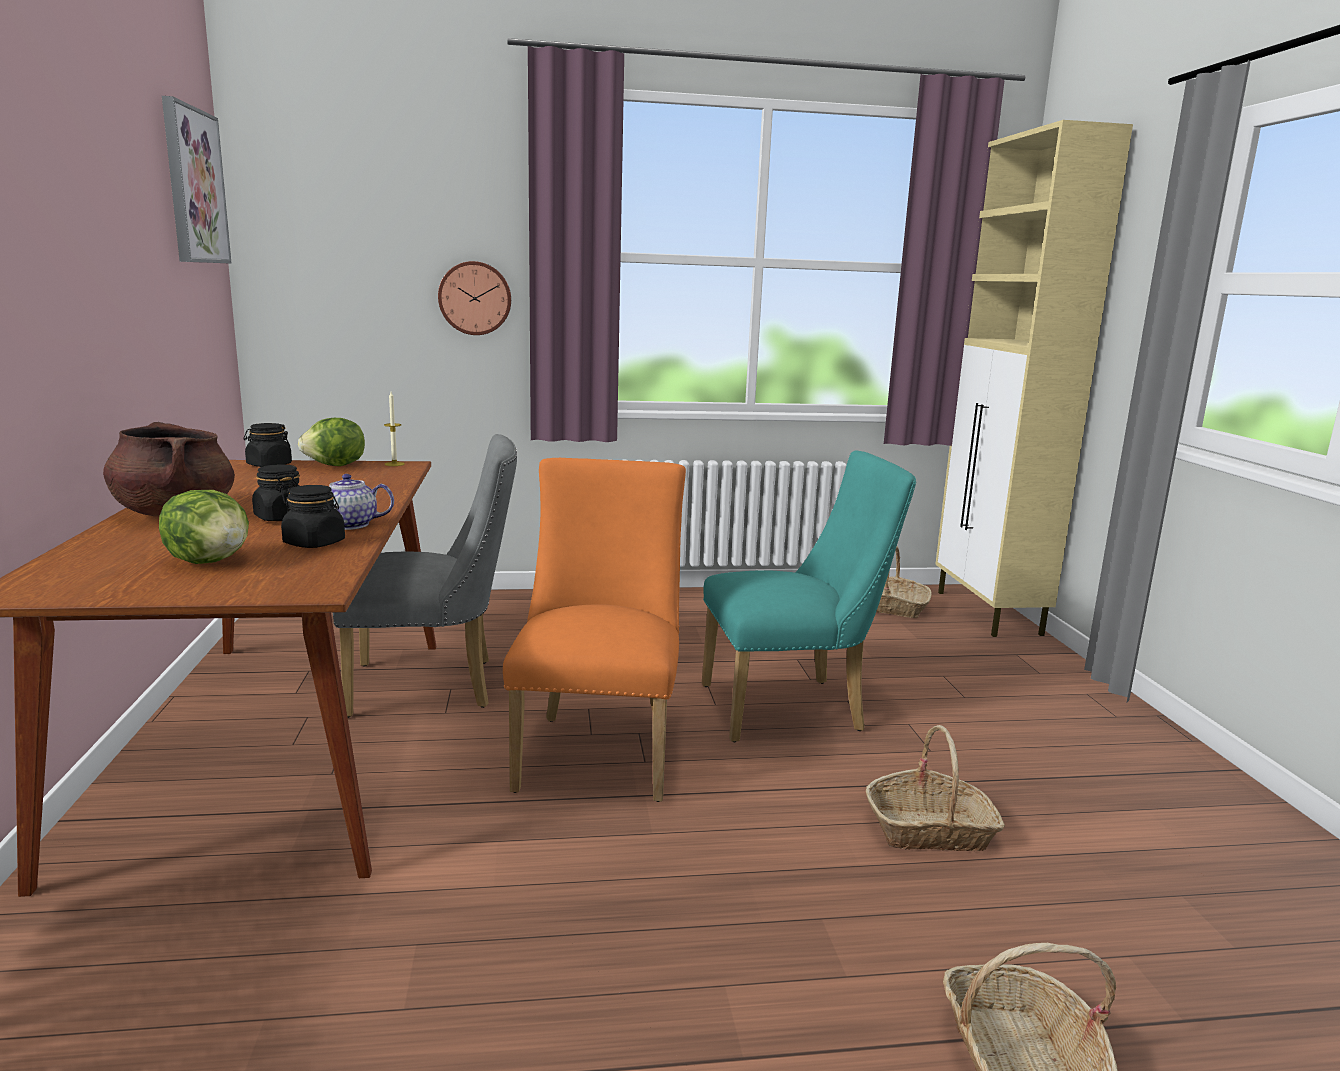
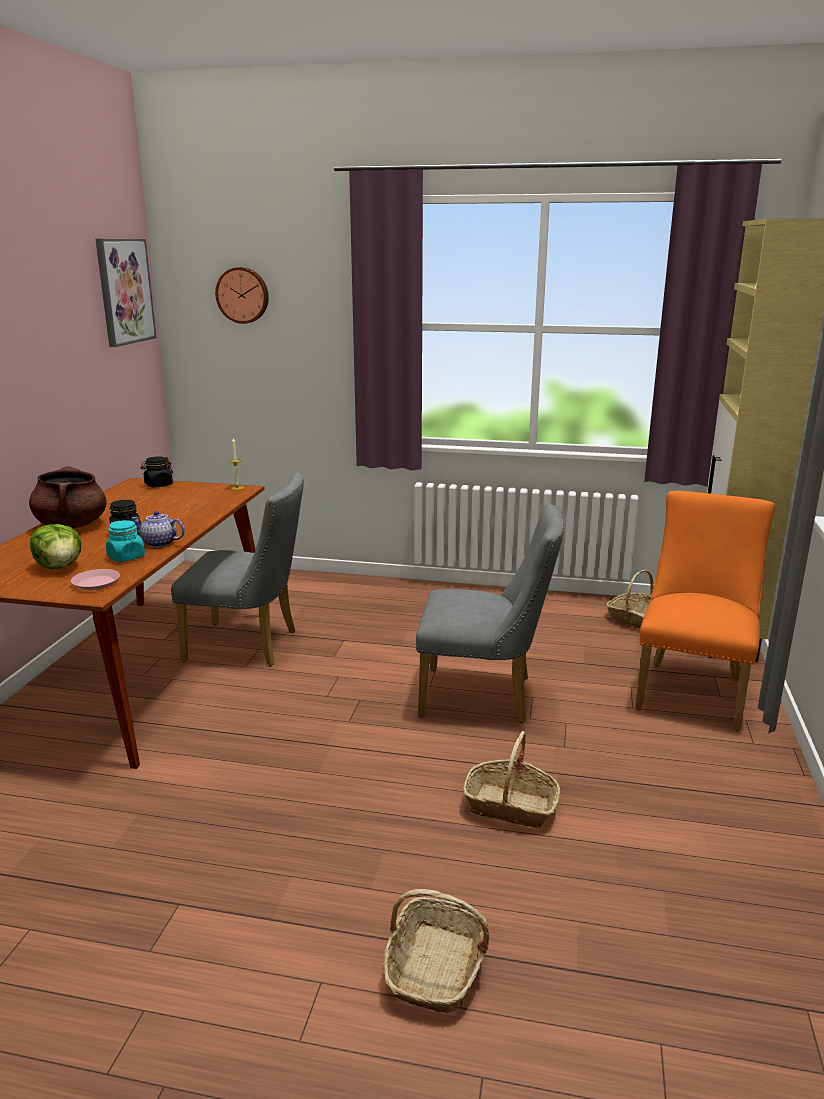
camera: 20 degrees right, 5 degrees up
black jar [281,485,345,548] -> turquoise jar [106,520,145,562]
lettuce [298,418,365,466] -> none
wall clock [438,261,511,335] -> wall clock moved to [215,267,269,324]
orange chair [503,458,686,802] -> orange chair moved to [635,491,775,731]
turquoise chair [702,451,916,742] -> grey chair [416,503,564,723]
none -> pink plate [71,569,120,590]

